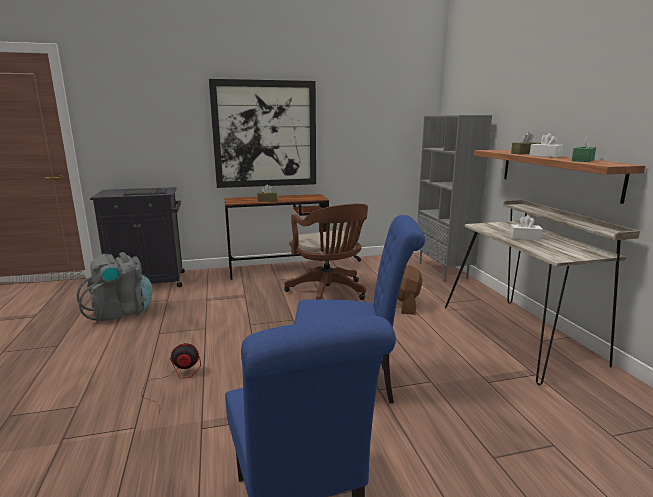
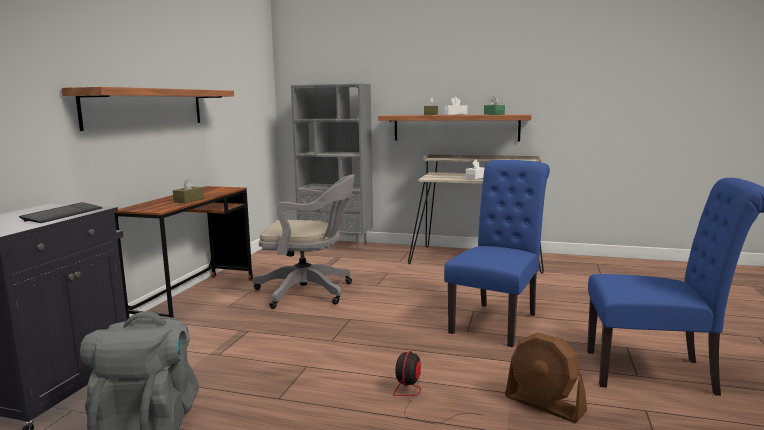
camera: 60 degrees left, 5 degrees down
picture [209,79,316,188] -> shelf [62,87,234,131]
brown office chair [284,204,368,300] -> grey office chair [252,174,355,309]
brown fan [398,265,422,315] -> brown fan moved to [505,332,587,423]

